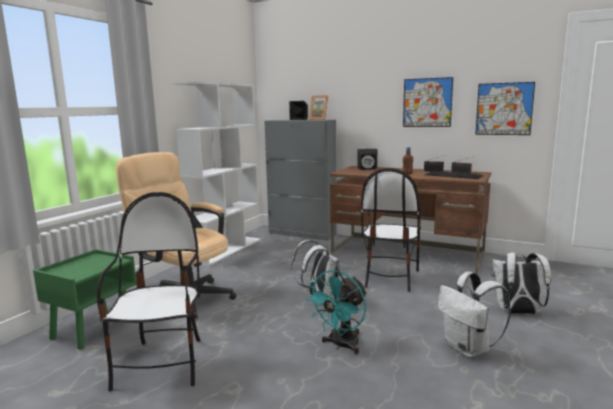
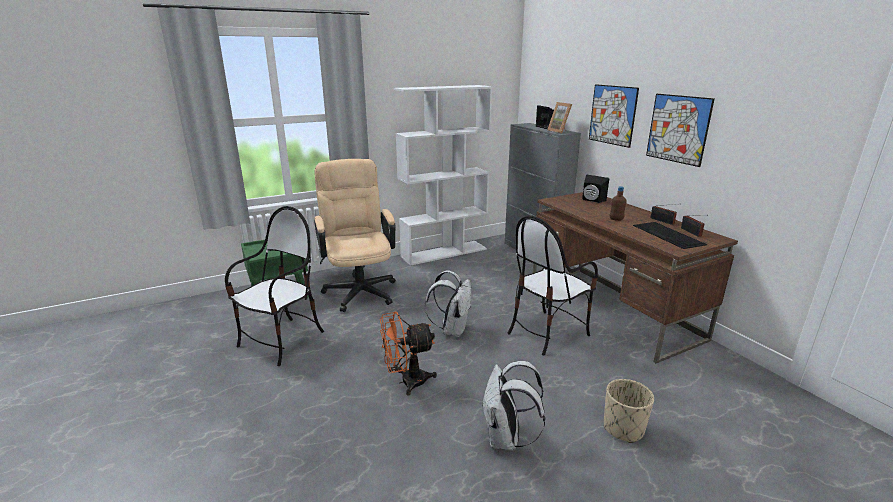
camera: 35 degrees right, 10 degrees up
turquoise fan [305,270,367,355] -> orange fan [380,312,437,396]
picture [475,82,535,135] -> picture moved to [589,84,639,148]
white backpack [491,252,551,314] -> beige planter [604,379,654,443]

